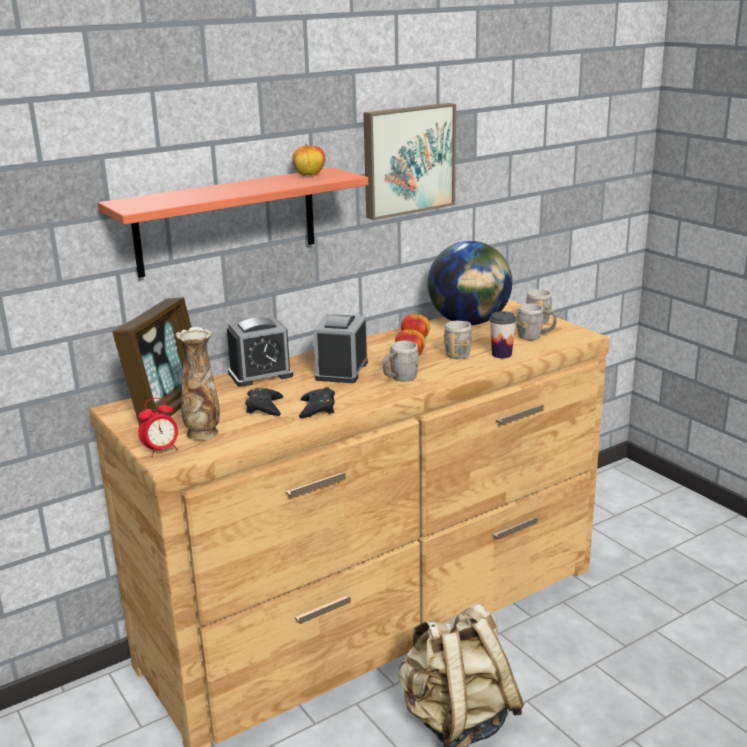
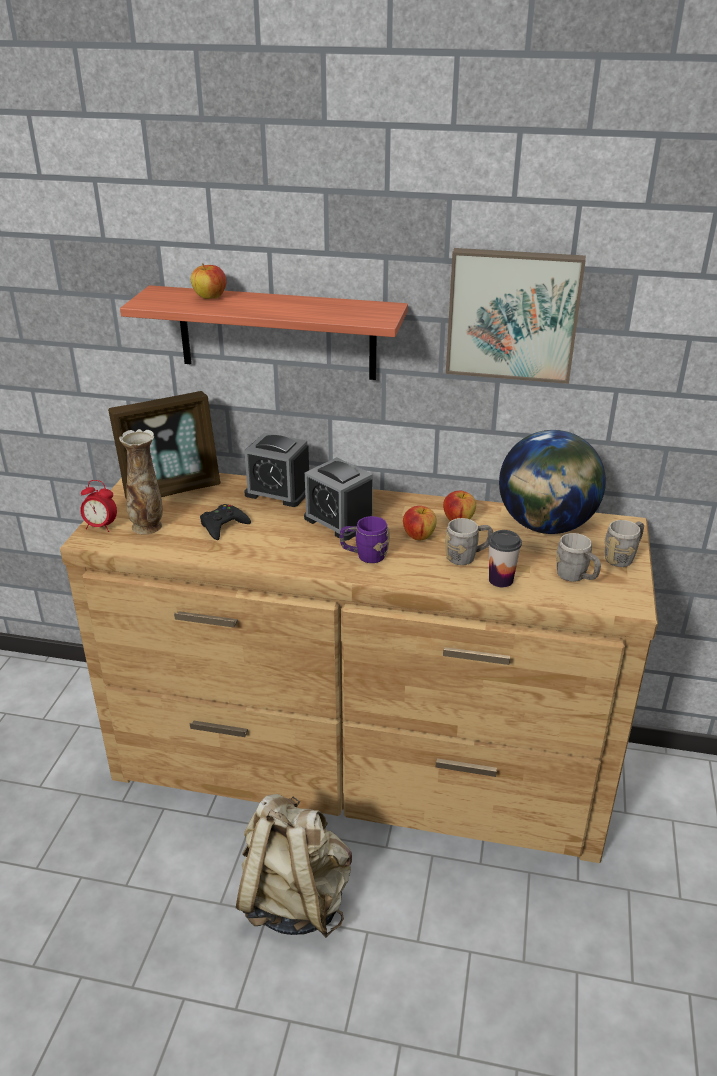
camera: 45 degrees right, 10 degrees up
apple [292,144,325,176] -> apple moved to [191,263,226,299]
black game controller [299,387,335,418] -> none
alarm clock [313,314,368,383] -> alarm clock turned 105 degrees counterclockwise [304,457,373,541]
grey mug [383,341,419,381] -> purple mug [340,516,390,563]

